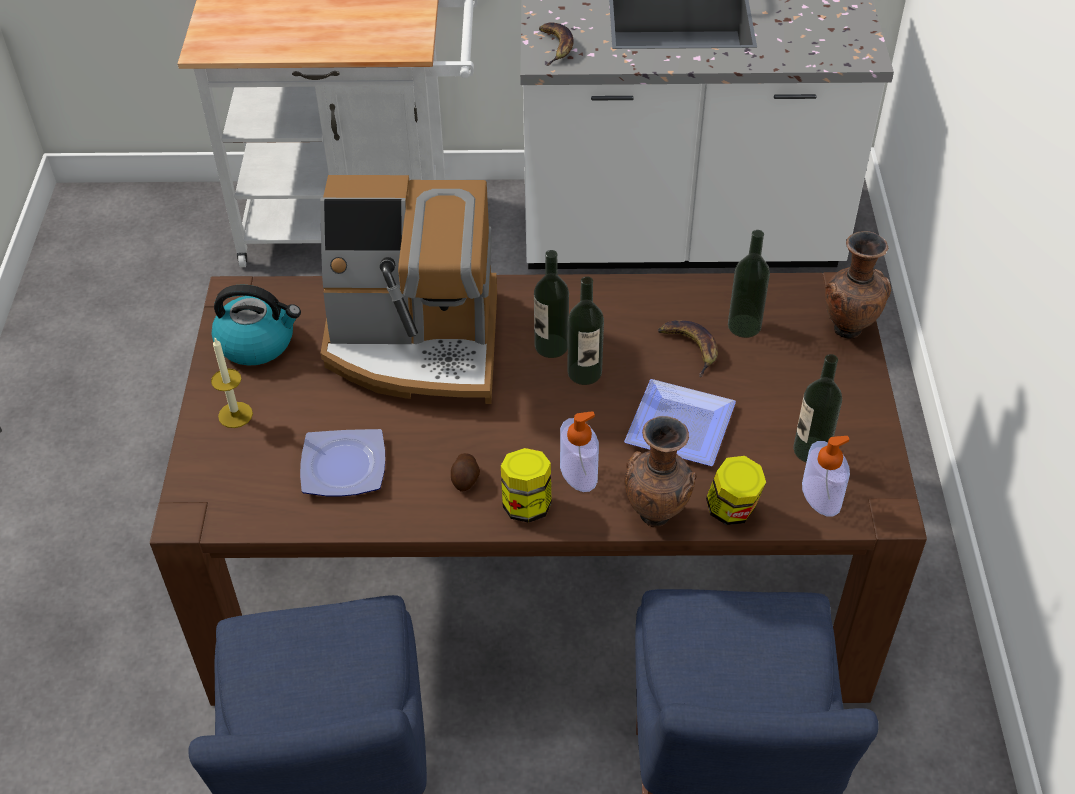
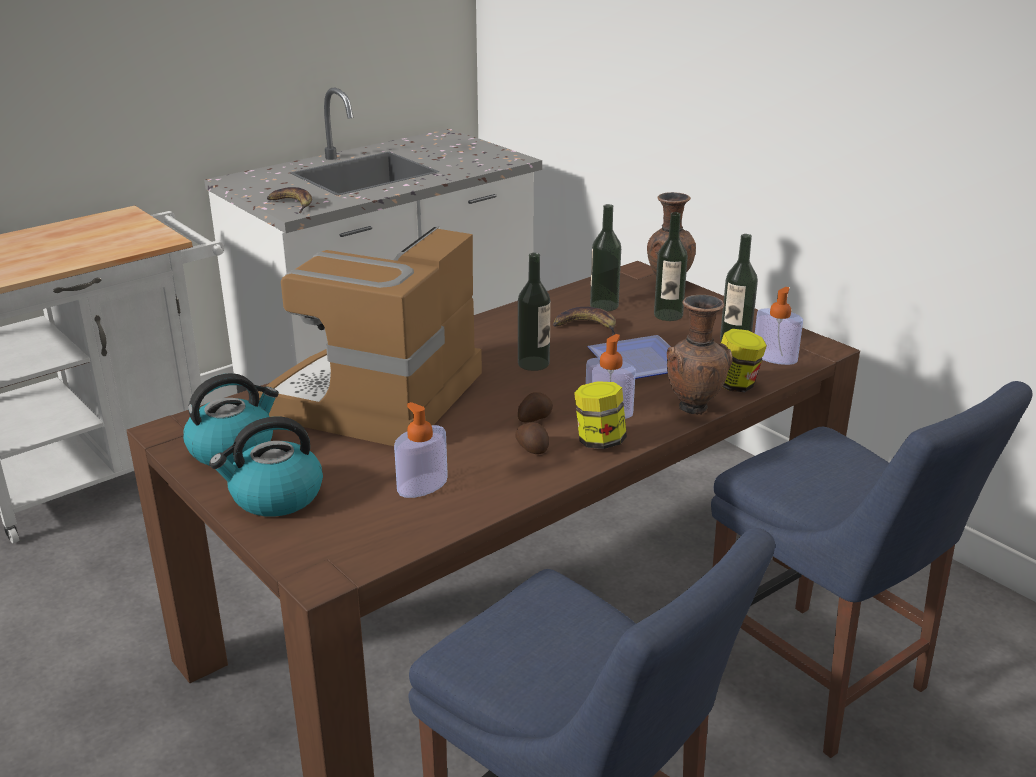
camera: 40 degrees left, 20 degrees down
candle [211,338,253,428] -> kettle [209,416,323,517]
plate [300,429,385,496] -> soap dispenser [394,402,448,498]
coffee machine [320,175,497,404] -> coffee machine turned 150 degrees clockwise [258,226,482,446]
bottle [534,250,569,358] -> bottle moved to [654,212,688,321]
none -> potato [518,392,553,423]

